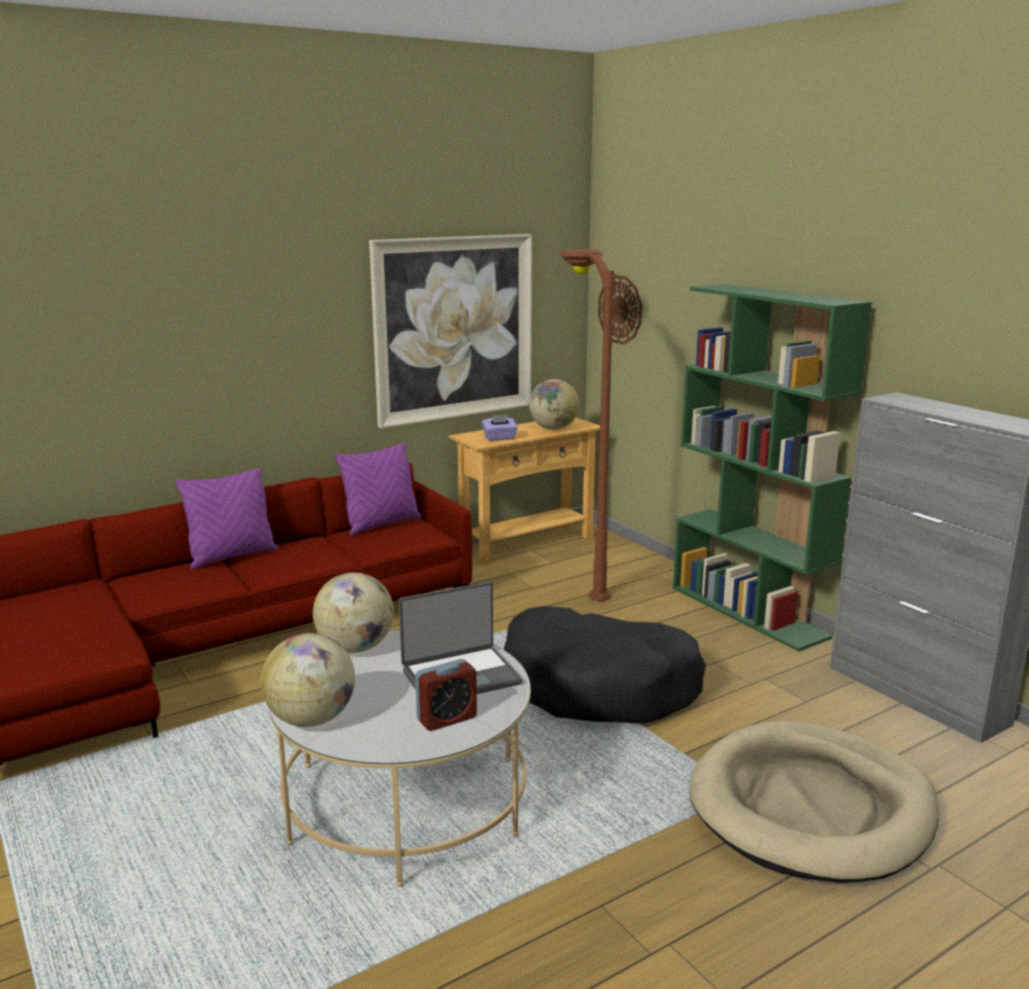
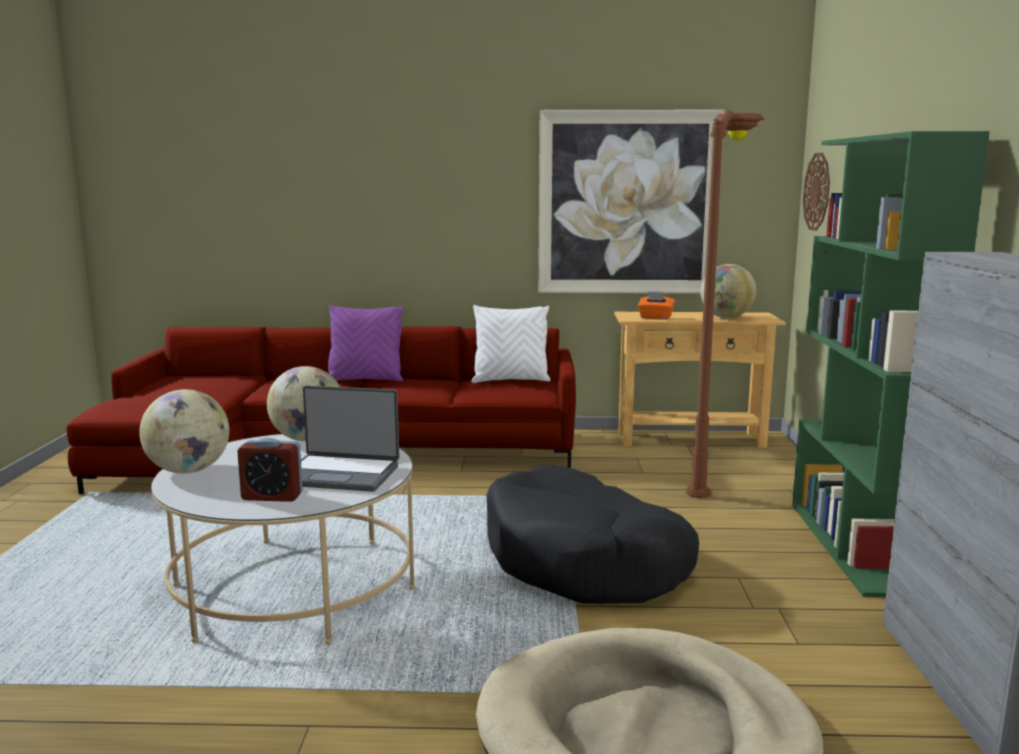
camera: 35 degrees right, 5 degrees down
purple pillow [335,442,422,536] -> white pillow [471,305,550,383]
purple tissue box [481,414,518,441] -> orange tissue box [638,291,675,320]

